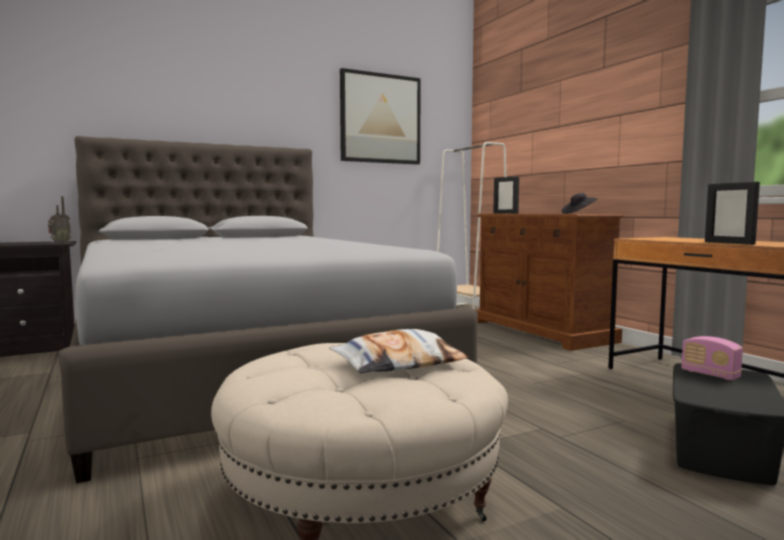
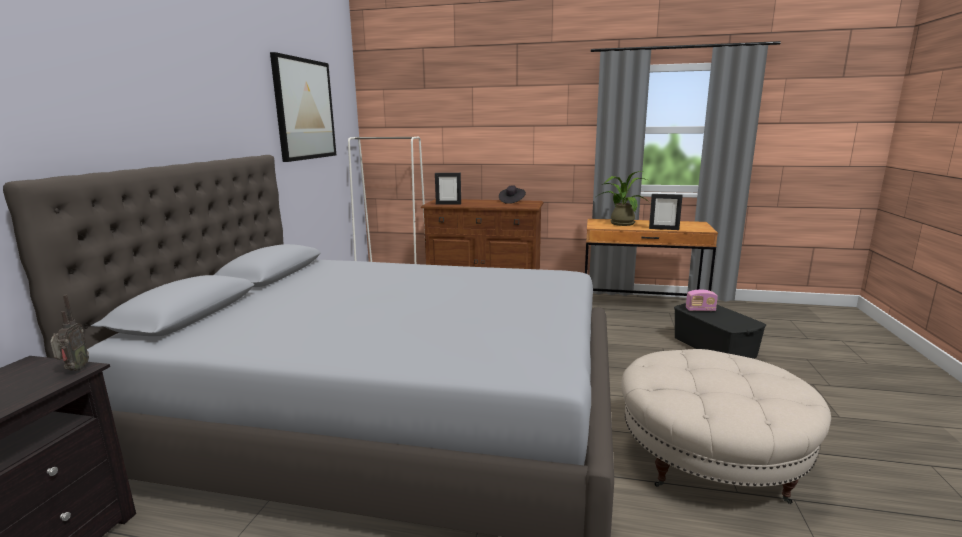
camera: 50 degrees left, 10 degrees up
pillow [329,329,468,374] -> none
none -> potted plant [596,171,651,226]

